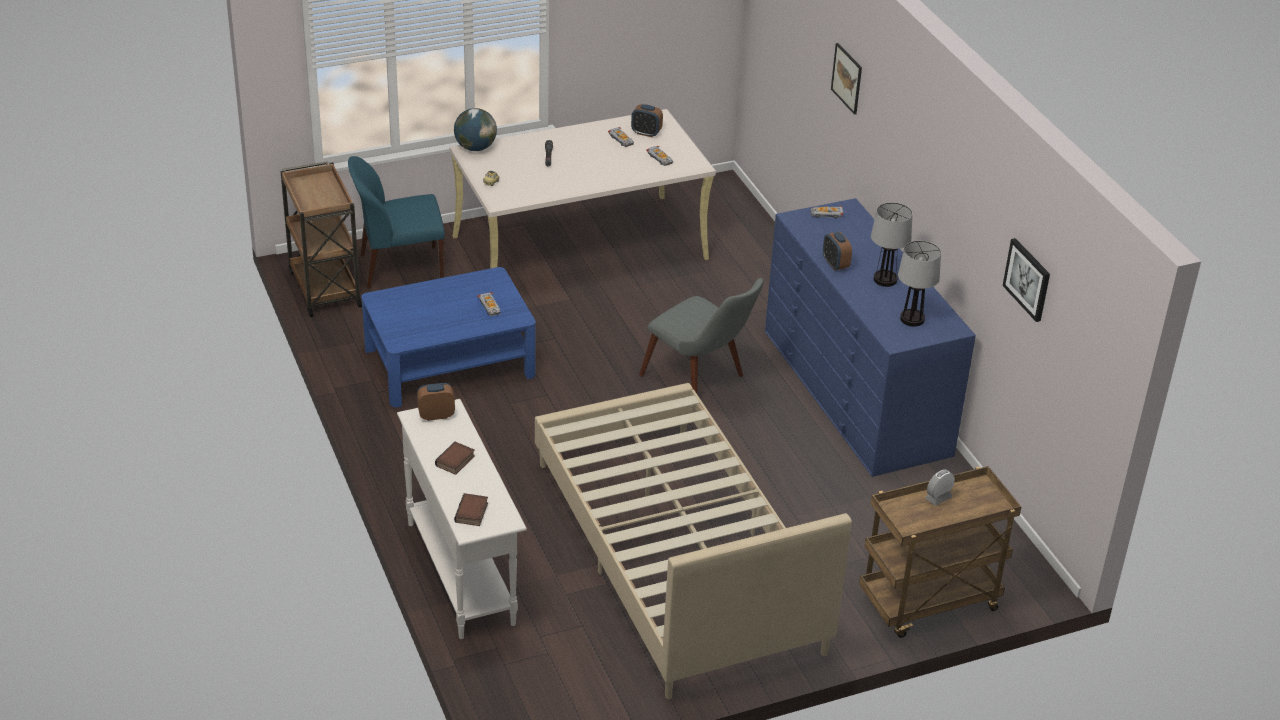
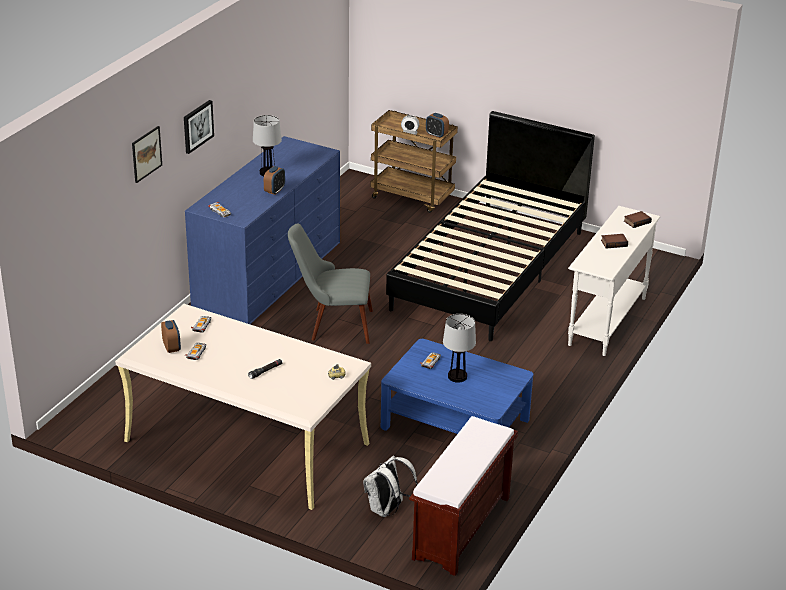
camera: 130 degrees left, 5 degrees down
brown cart [280,161,362,317] -> brown bench [409,416,518,576]
blue chair [348,156,445,288] -> white backpack [363,455,418,517]
alarm clock [417,383,455,421] -> alarm clock moved to [426,113,449,138]
globe [454,108,497,151] -> none
beige bed [535,383,852,699] -> black bed [386,111,595,341]
grey chair [639,278,764,394] -> grey chair turned 90 degrees counterclockwise [288,223,373,344]
table lamp [898,241,941,327] -> table lamp moved to [443,314,476,383]
picture [1003,238,1050,322] -> picture moved to [184,100,214,154]

